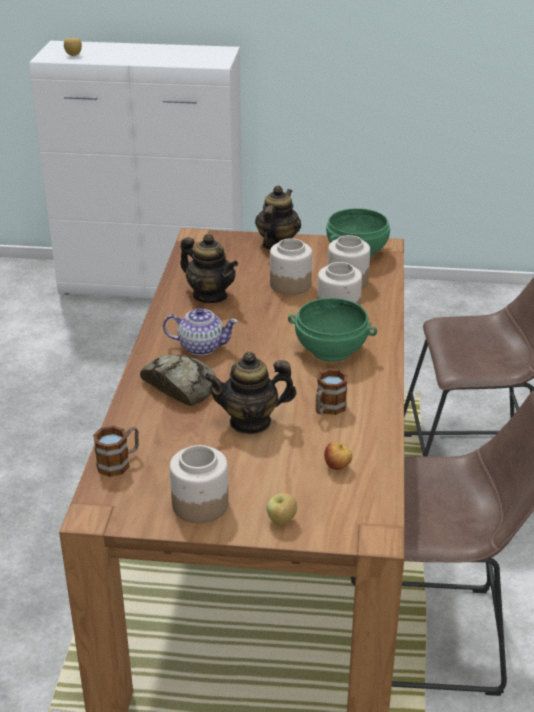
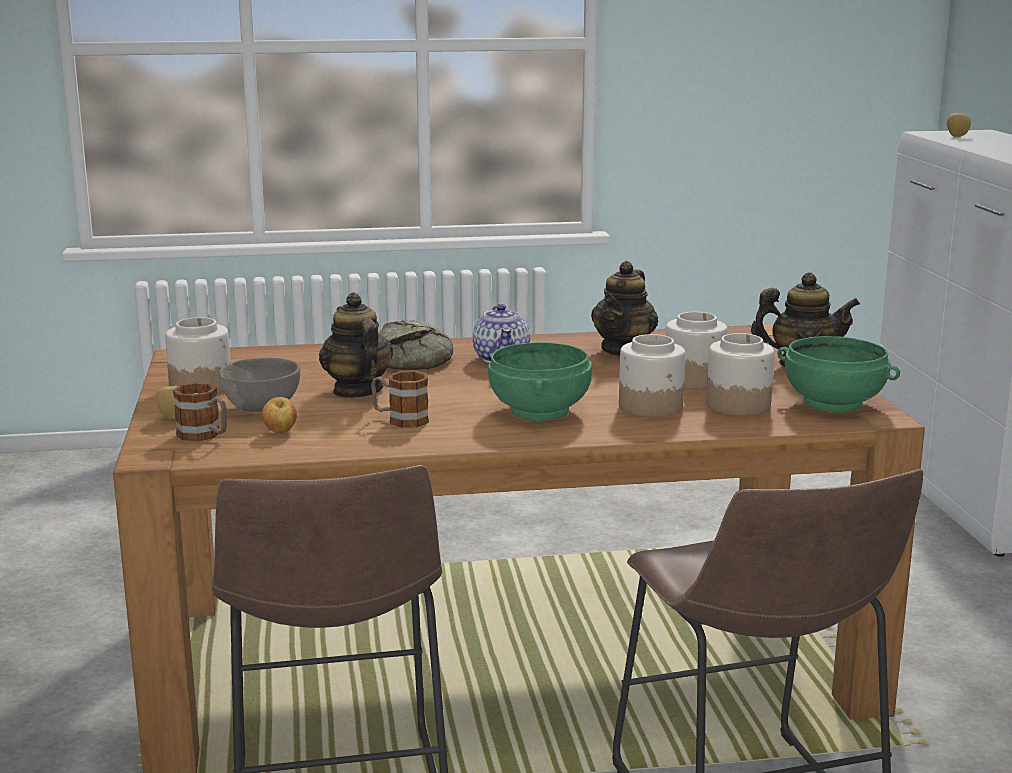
camera: 75 degrees right, 15 degrees down
mug [93,426,139,477] -> mug moved to [173,382,227,441]
none -> grey bowl [220,358,300,412]

